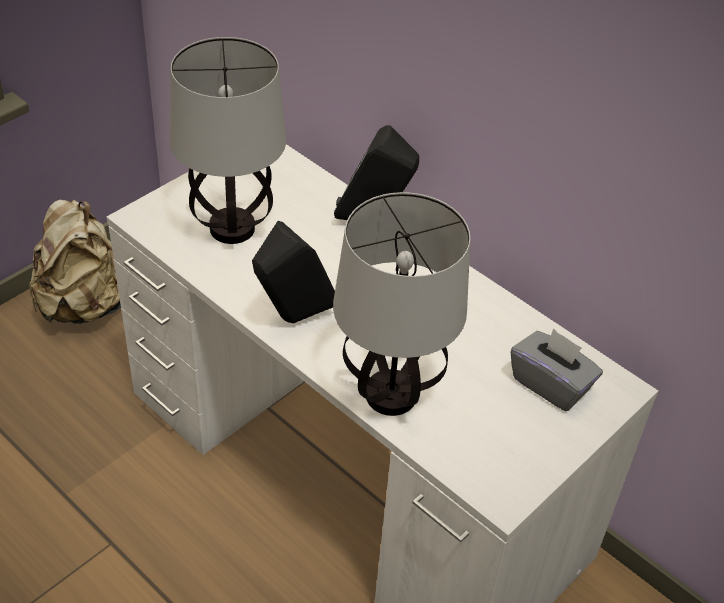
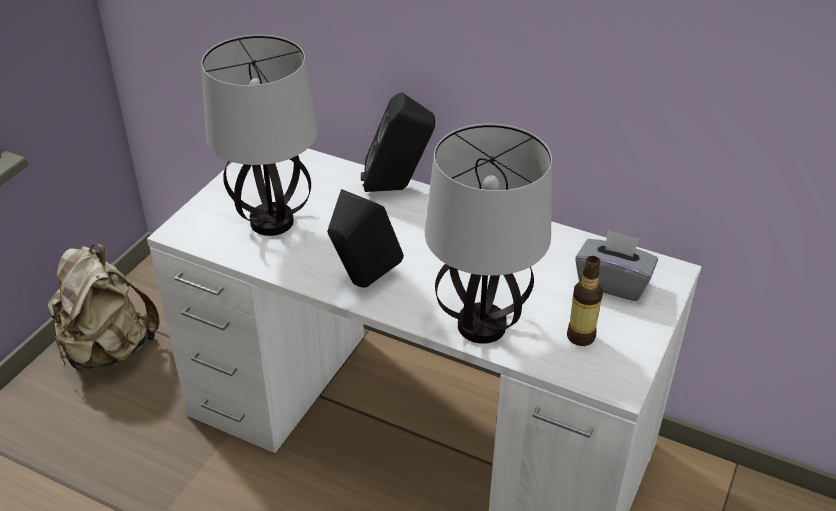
camera: 15 degrees left, 5 degrees down
none -> bottle [567,256,603,346]

